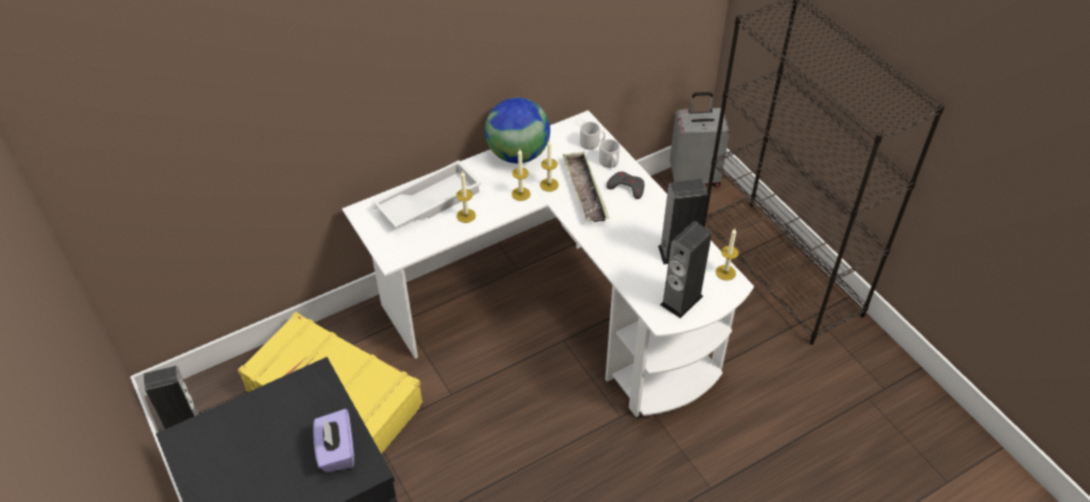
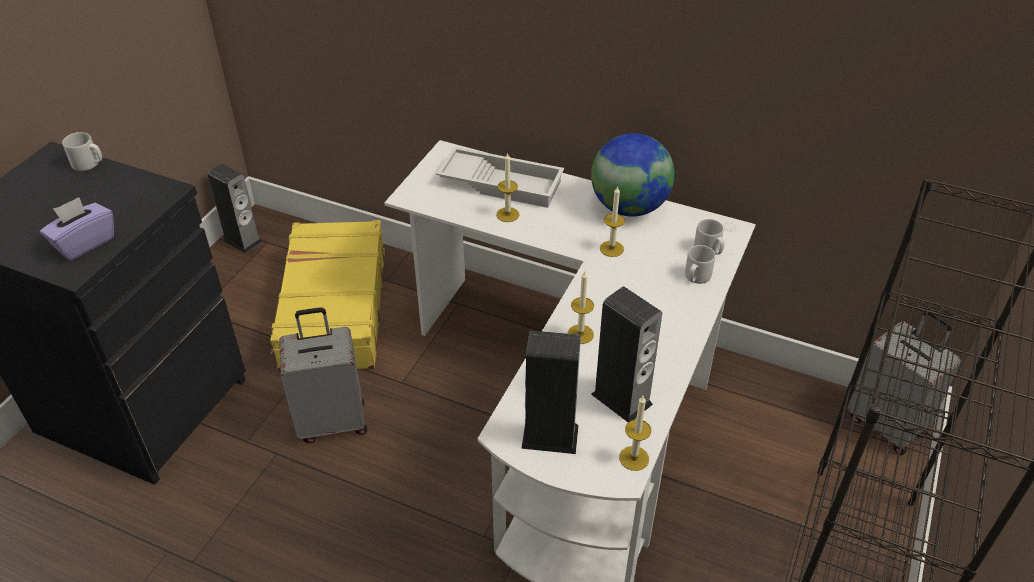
camera: 55 degrees right, 5 degrees down
candle [512,150,530,201] -> candle moved to [568,271,594,344]
tray [563,152,610,222] -> none
grey game controller [606,172,644,199] -> none
none -> grey mug [62,132,102,171]
none -> grey suitcase [279,307,367,443]

